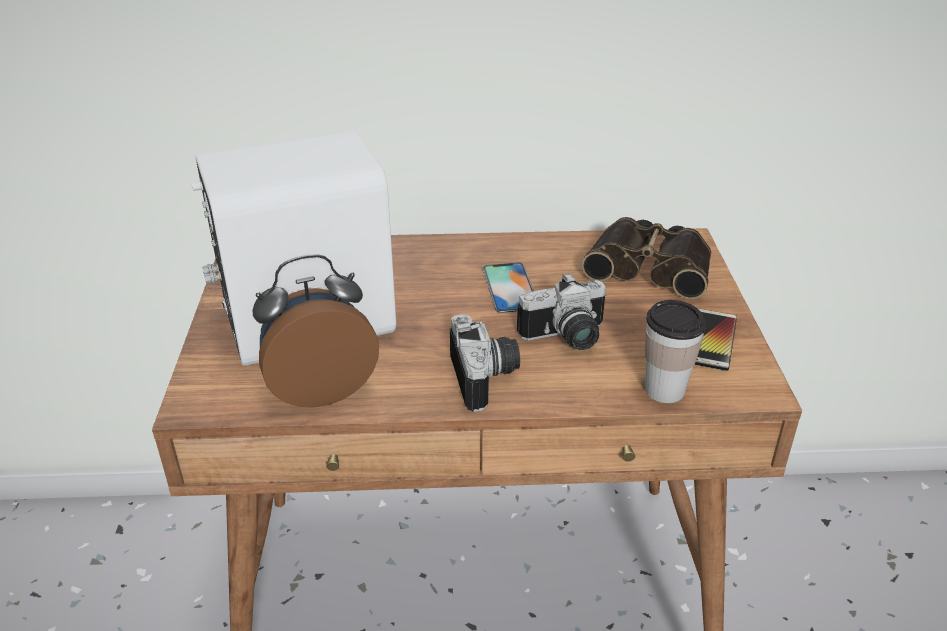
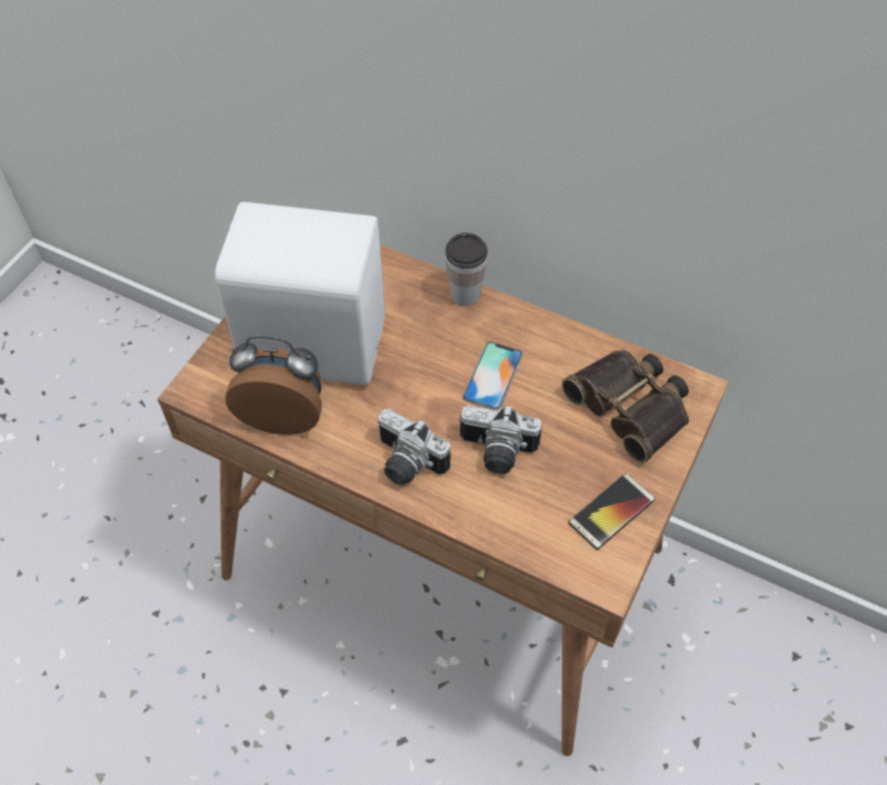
camera: 30 degrees right, 20 degrees up
camera [450,314,520,412] -> camera turned 105 degrees clockwise [377,408,450,486]
cup [645,300,706,403] -> cup moved to [445,233,487,306]

